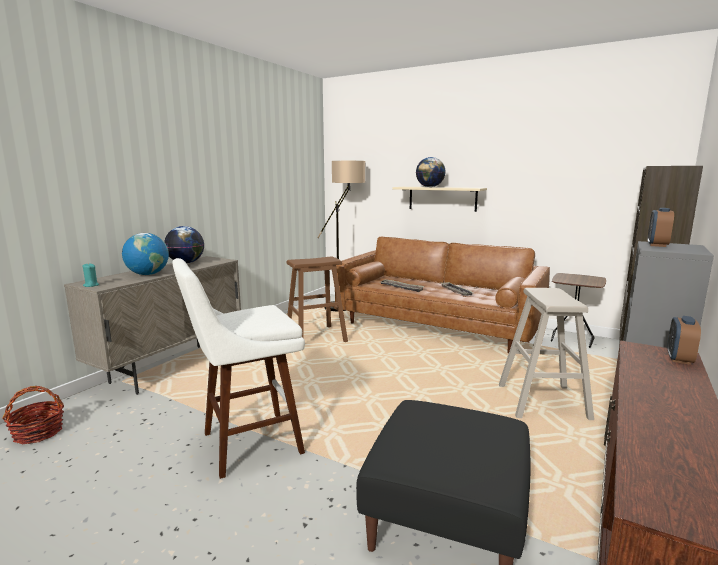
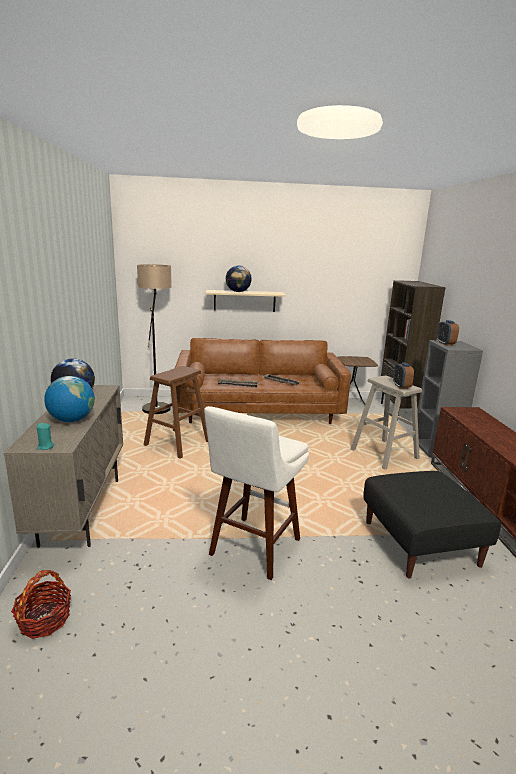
camera: 35 degrees left, 5 degrees up
alarm clock [667,316,701,365] -> alarm clock moved to [393,362,414,389]

